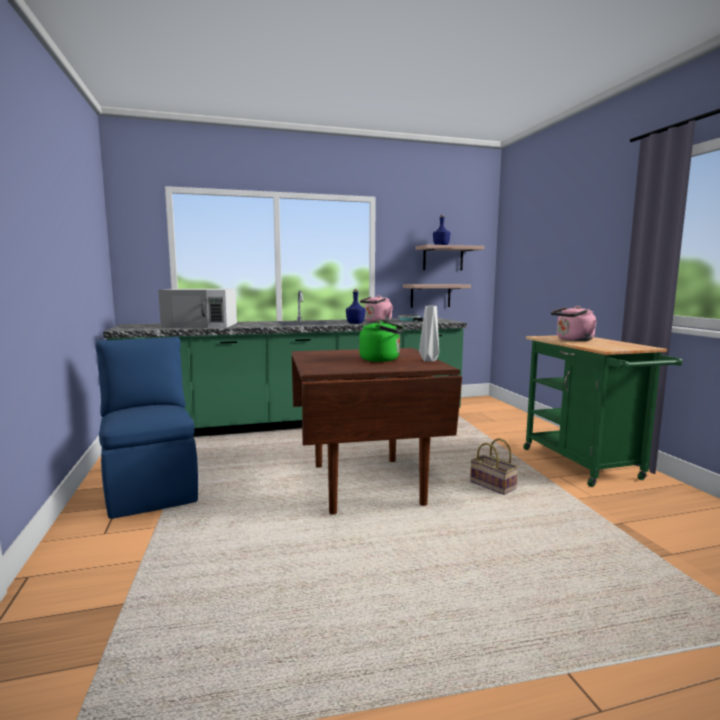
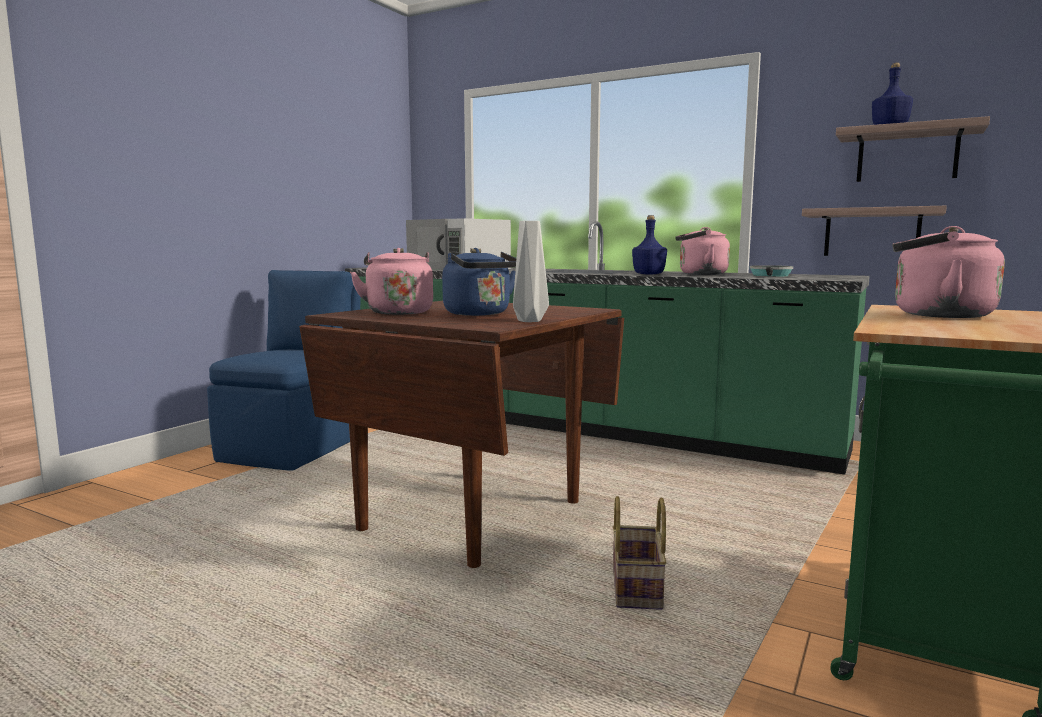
camera: 45 degrees right, 0 degrees up
green kettle [359,320,405,362] -> blue kettle [442,248,516,316]
none -> pink kettle [350,248,433,315]

